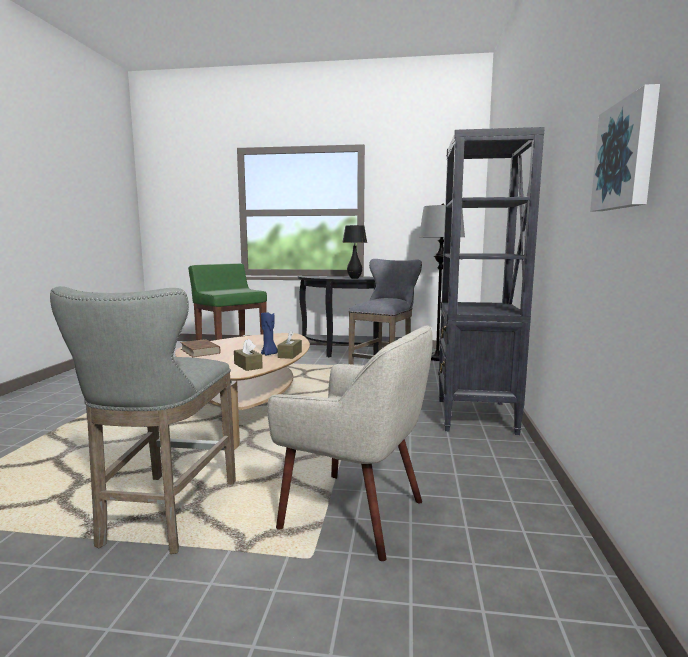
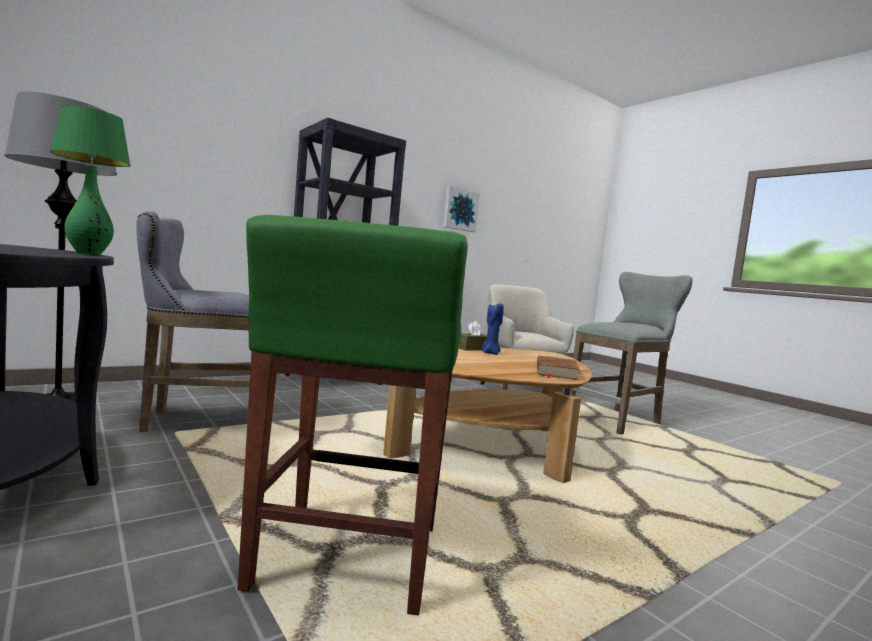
camera: 135 degrees left, 5 degrees down
brown tissue box [234,339,263,371] -> none
black table lamp [342,225,367,279] -> green table lamp [50,105,131,255]

